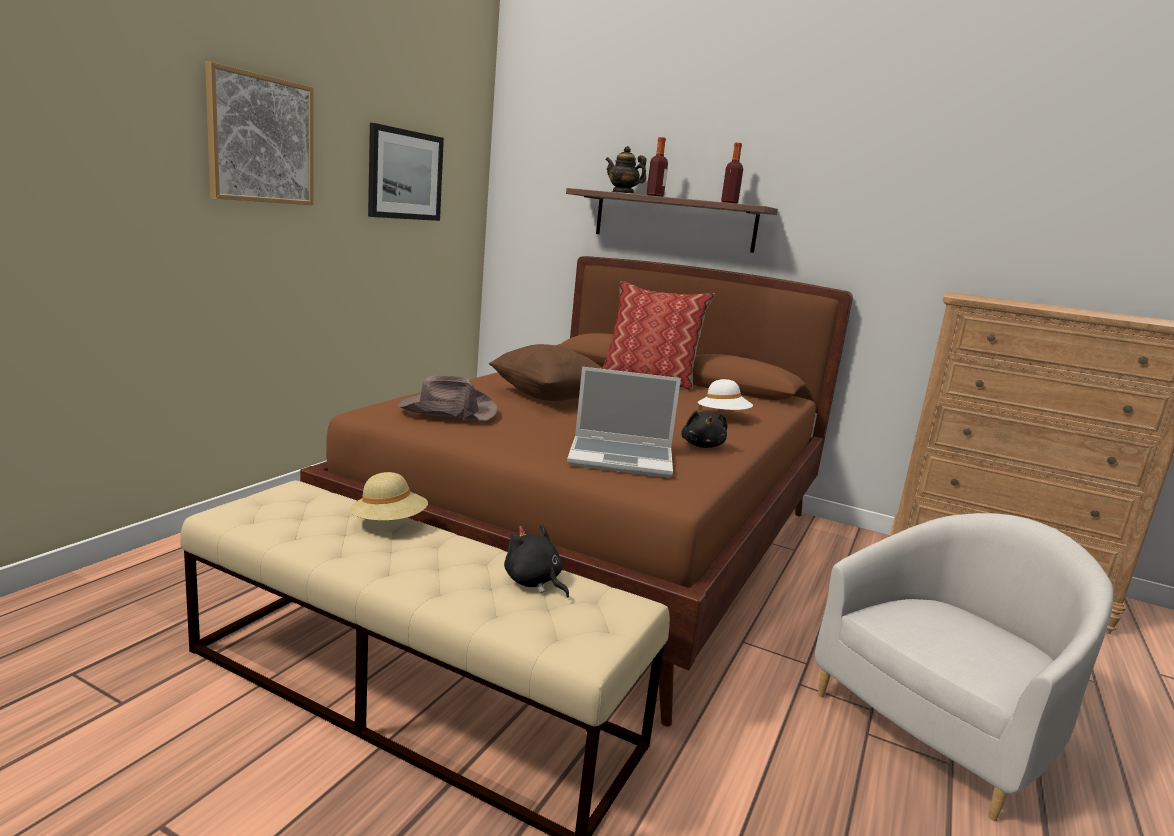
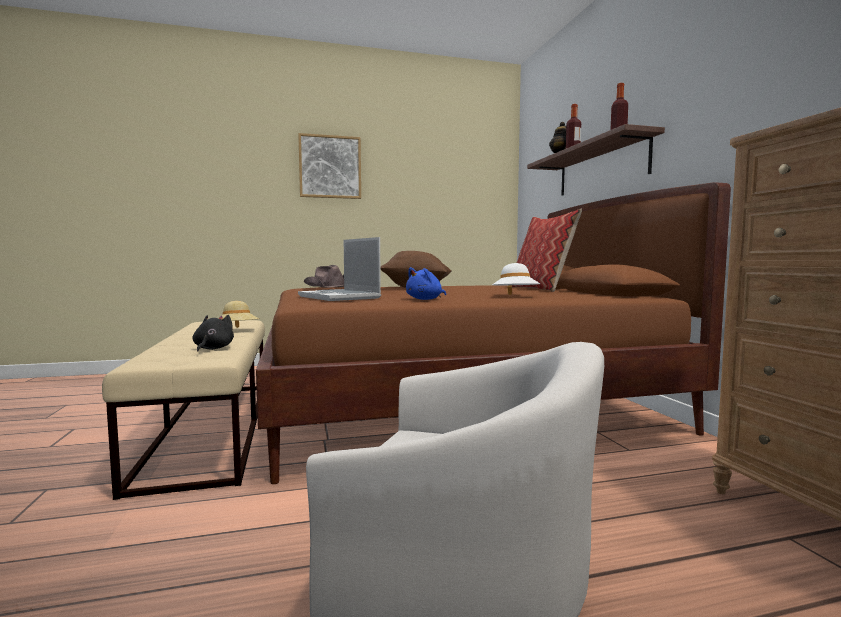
camera: 50 degrees right, 10 degrees down
picture [368,123,444,221] -> none
black plush toy [681,410,727,448] -> blue plush toy [406,267,446,300]

